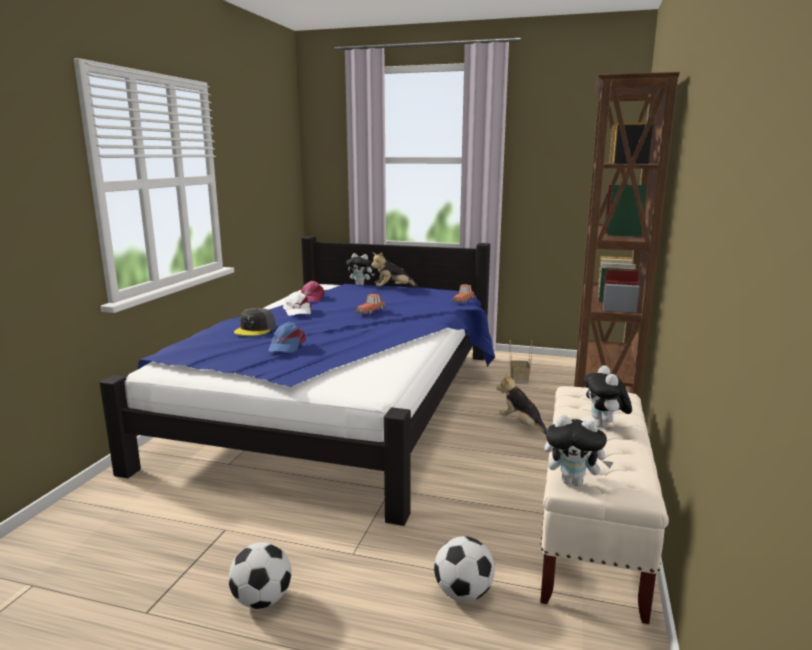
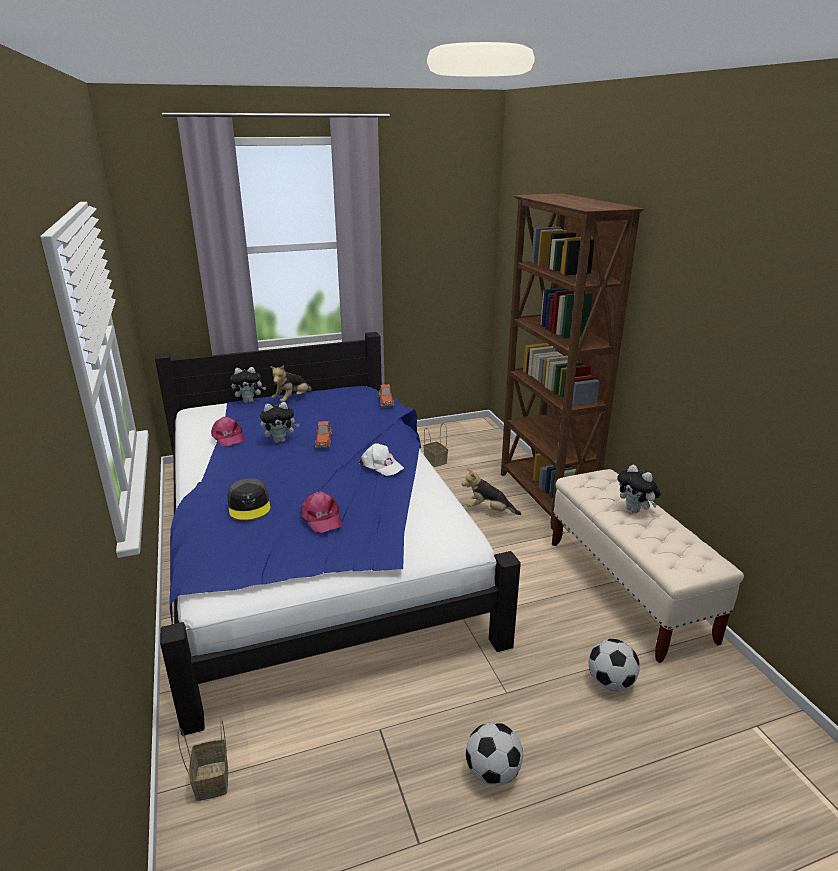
camera: 35 degrees left, 10 degrees up
blue cap [268,322,306,353] -> pink cap [301,491,342,533]
white cap [283,291,312,316] -> white cap moved to [359,443,404,476]
plush toy [544,414,613,486] -> plush toy moved to [260,402,300,443]
none -> basket [178,719,228,801]

